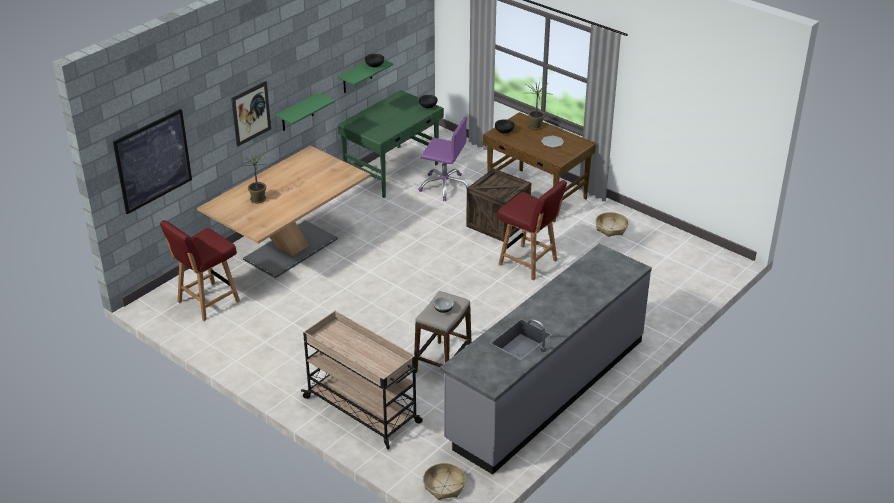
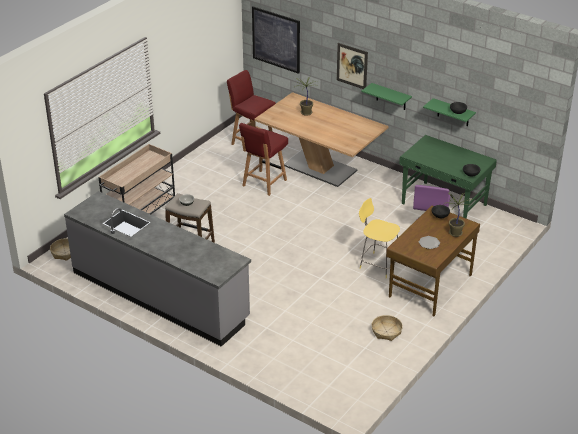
camera: 85 degrees right, 0 degrees up
crate [466,168,531,242] -> yellow stool [359,198,400,278]
red chair [497,180,567,280] -> red chair moved to [239,123,288,196]

